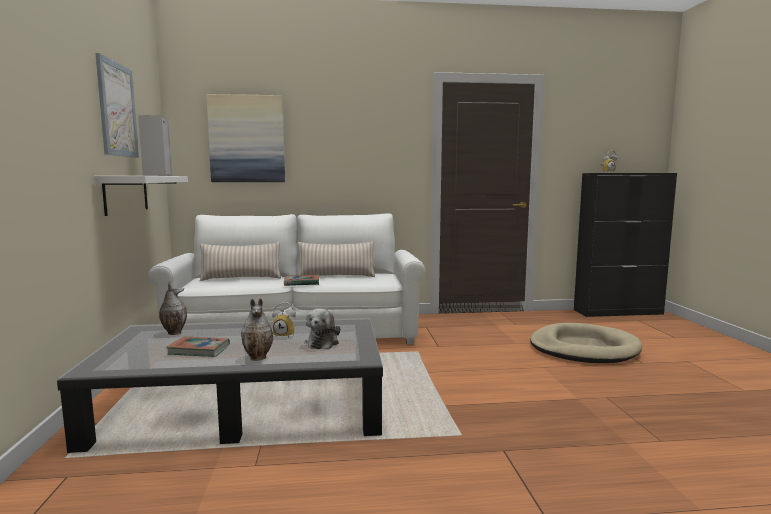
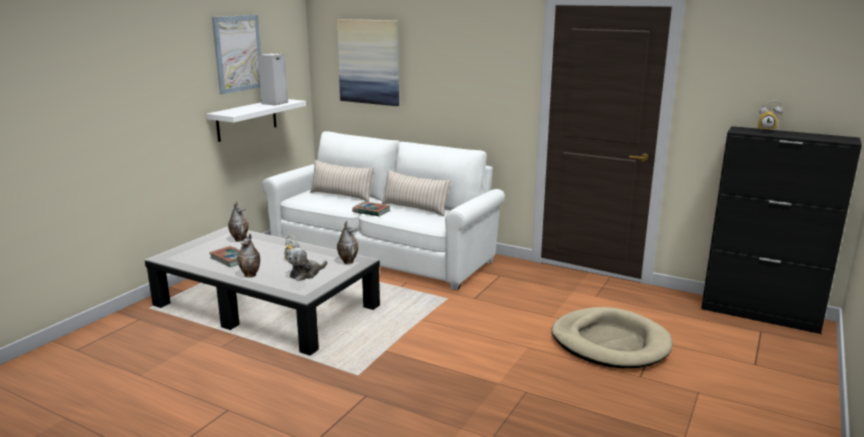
camera: 35 degrees right, 10 degrees up
none -> vase [337,221,358,264]

